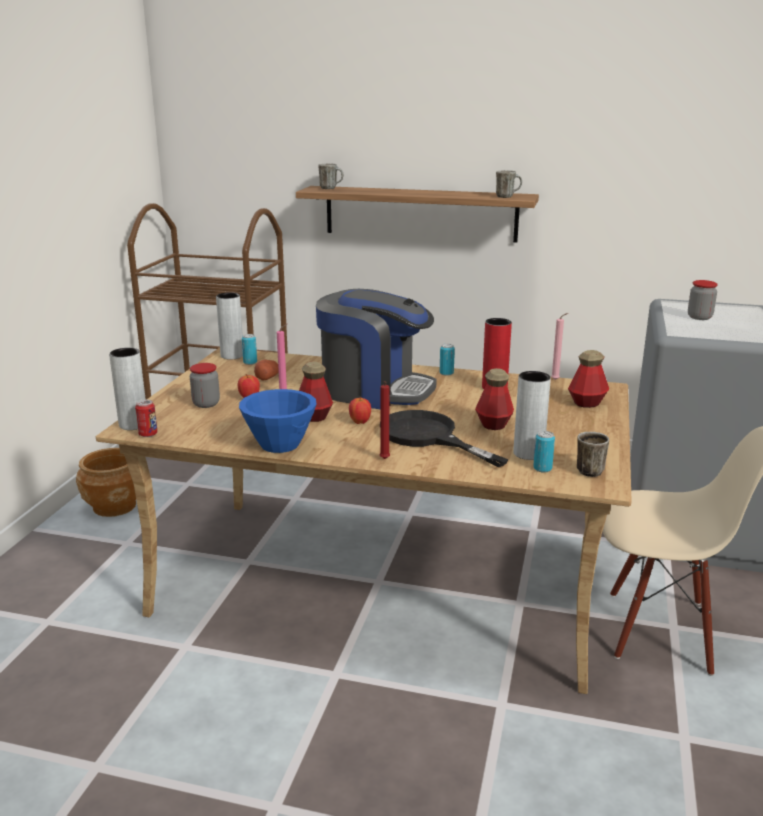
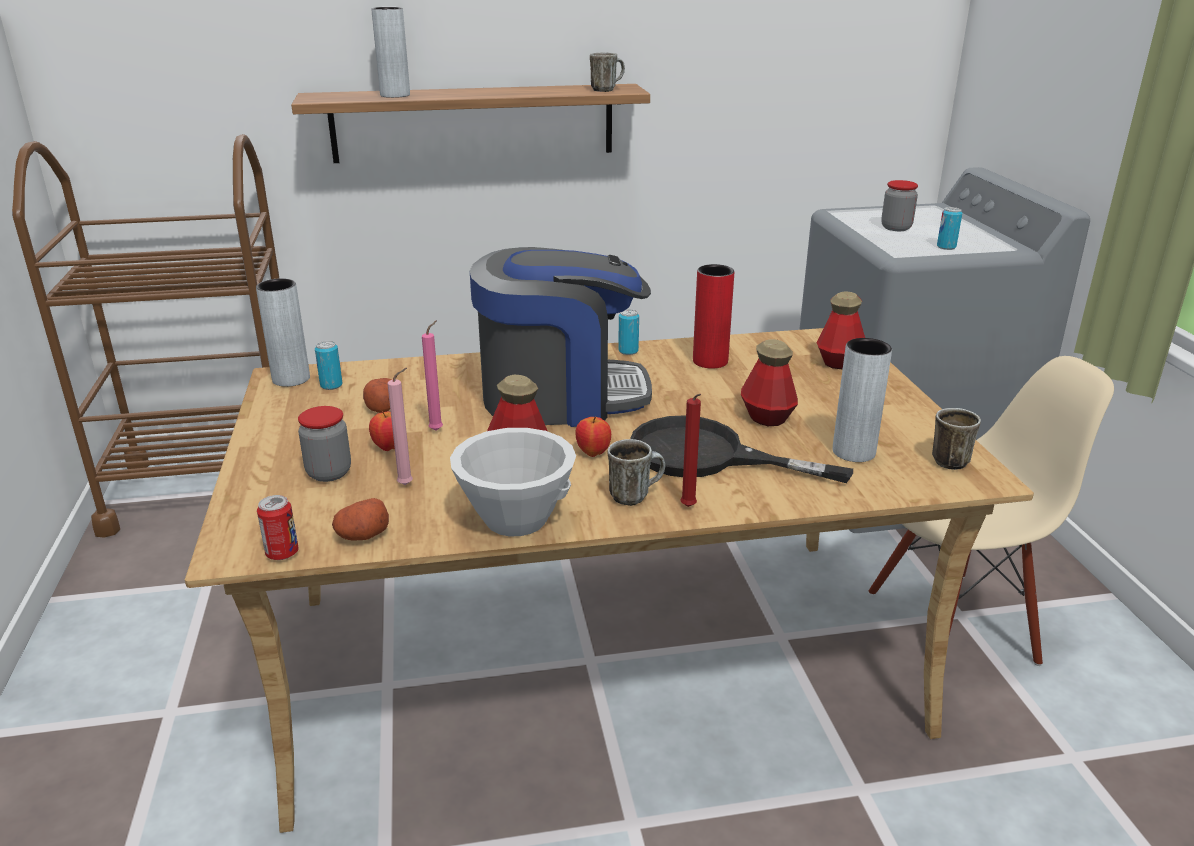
camera: 25 degrees left, 5 degrees up
brown planter [76,448,136,517] -> none
grey vase [109,348,146,430] -> grey vase moved to [371,7,410,98]
blue bowl [239,389,316,453] -> white bowl [450,428,576,536]
mug [318,164,343,189] -> mug moved to [608,439,665,506]
can [533,431,555,473] -> can moved to [937,207,962,250]
pink candle [551,313,568,380] -> pink candle moved to [387,368,413,485]
none -> potato [332,498,389,541]

